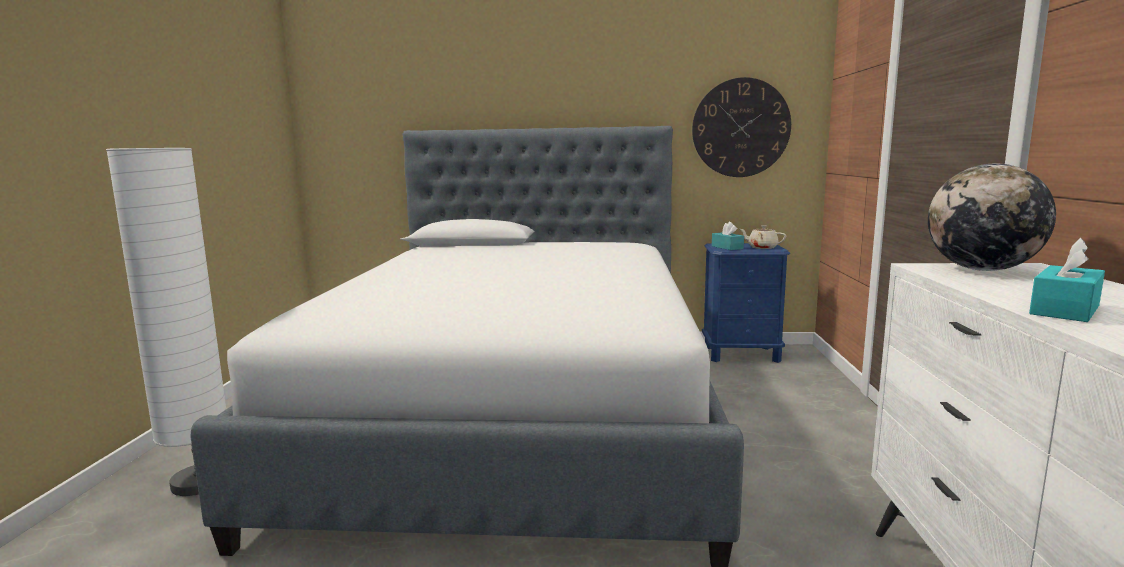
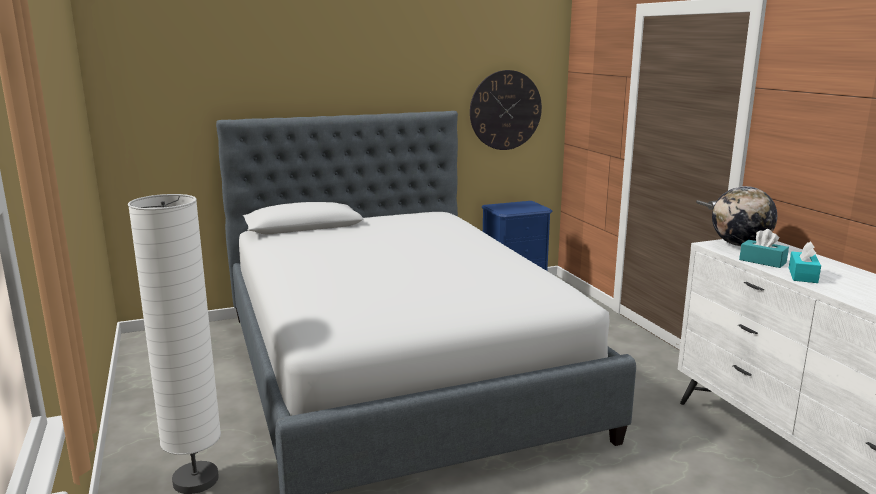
camera: 25 degrees left, 5 degrees up
turquoise tissue box [712,222,744,250] -> turquoise tissue box moved to [739,229,789,268]
beige teapot [740,225,786,249] -> none

